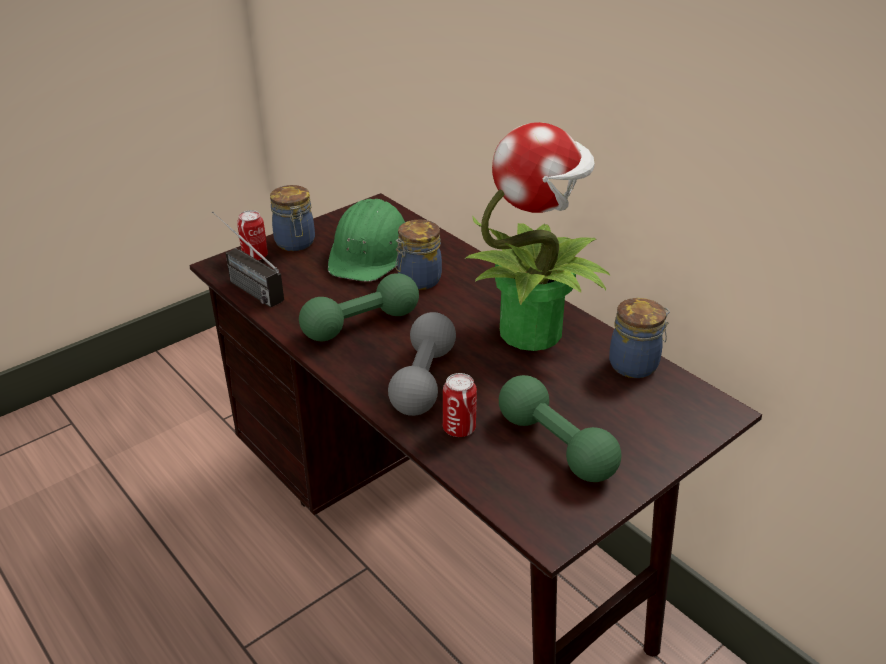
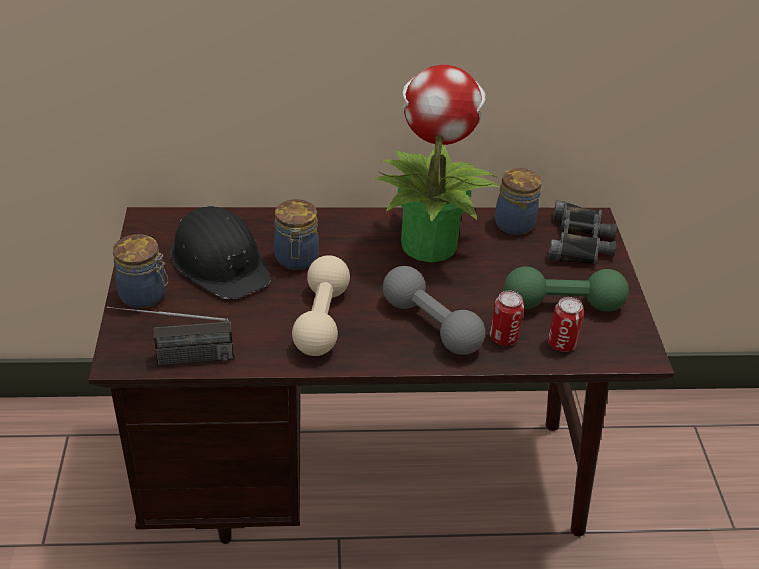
camera: 55 degrees left, 5 degrees up
can [237,210,268,261] -> can moved to [548,297,584,352]
green dumbbell [299,273,419,341] -> beige dumbbell [292,255,350,356]
green hard hat [328,199,405,281] -> black hard hat [171,206,271,299]
none -> black binoculars [548,200,617,264]

